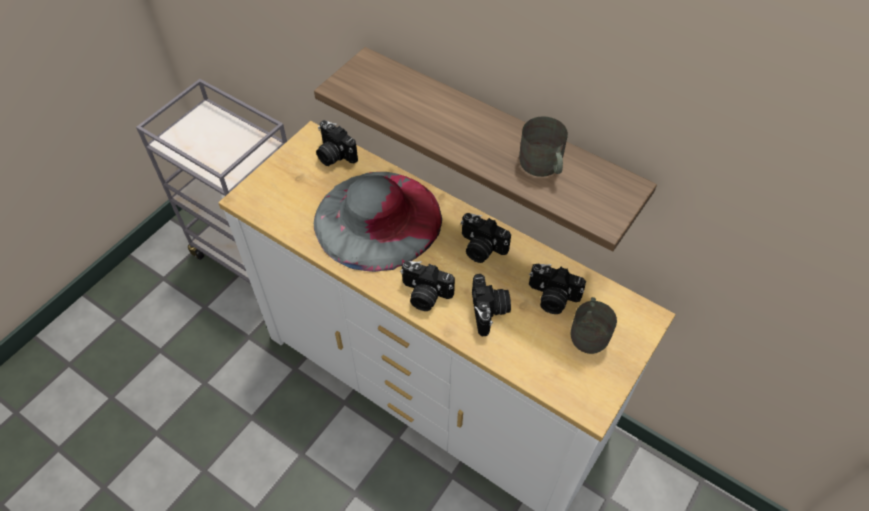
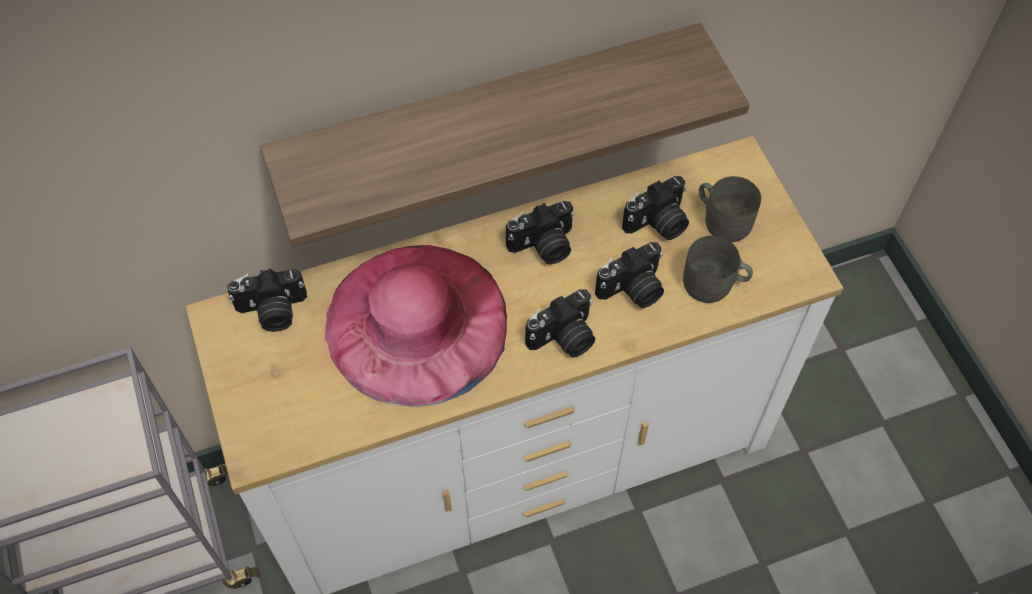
camera: 55 degrees left, 5 degrees up
grey hat [314,172,442,272] -> pink hat [325,245,507,407]
camera [472,274,511,336] -> camera turned 120 degrees clockwise [595,242,664,308]
grey mug [519,116,568,177] -> grey mug moved to [683,236,753,303]

